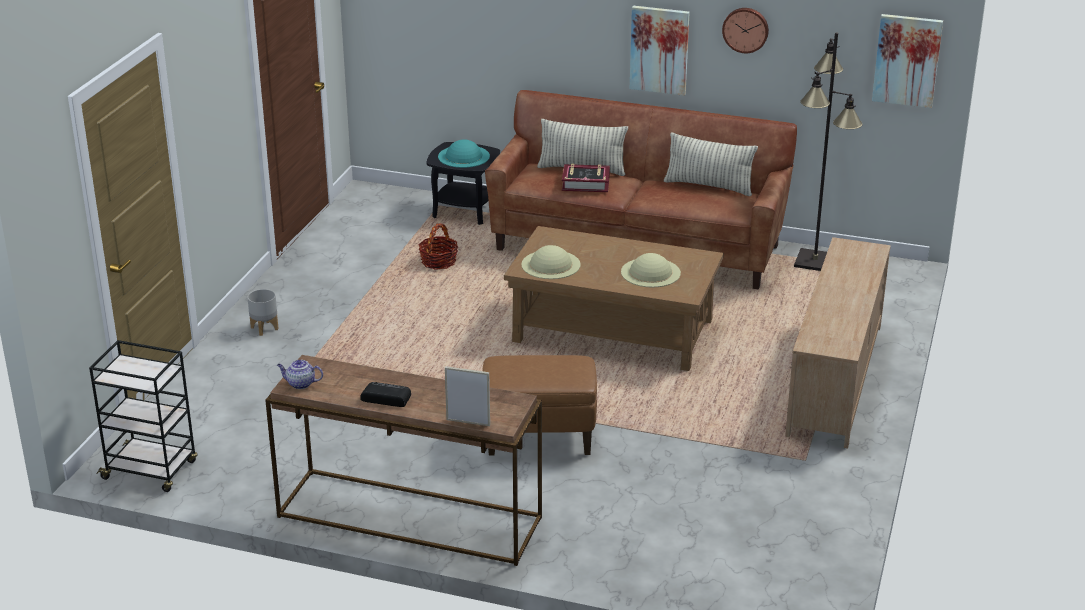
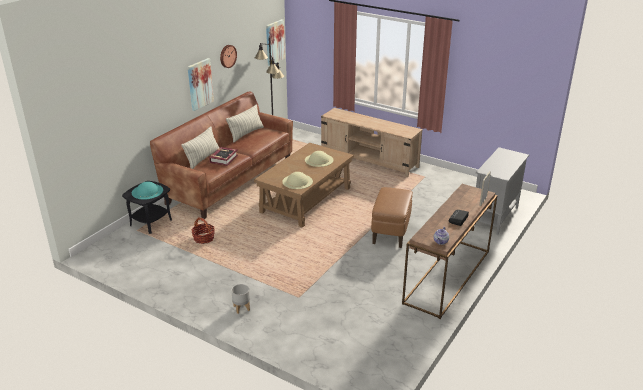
camera: 75 degrees left, 0 degrees up
black cart [89,340,197,492] -> none
none -> grey cabinet [476,147,529,235]

